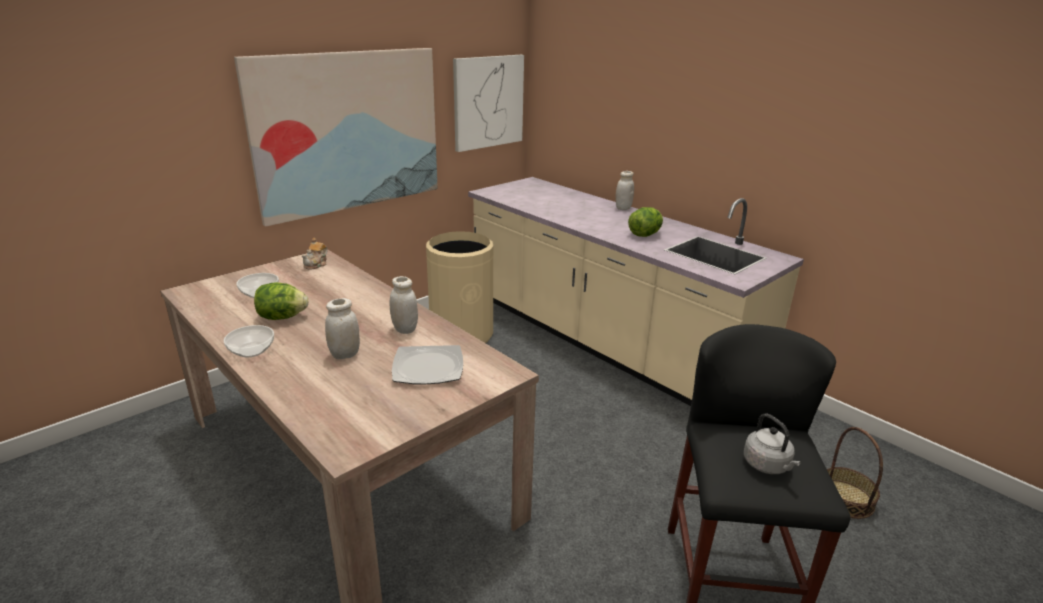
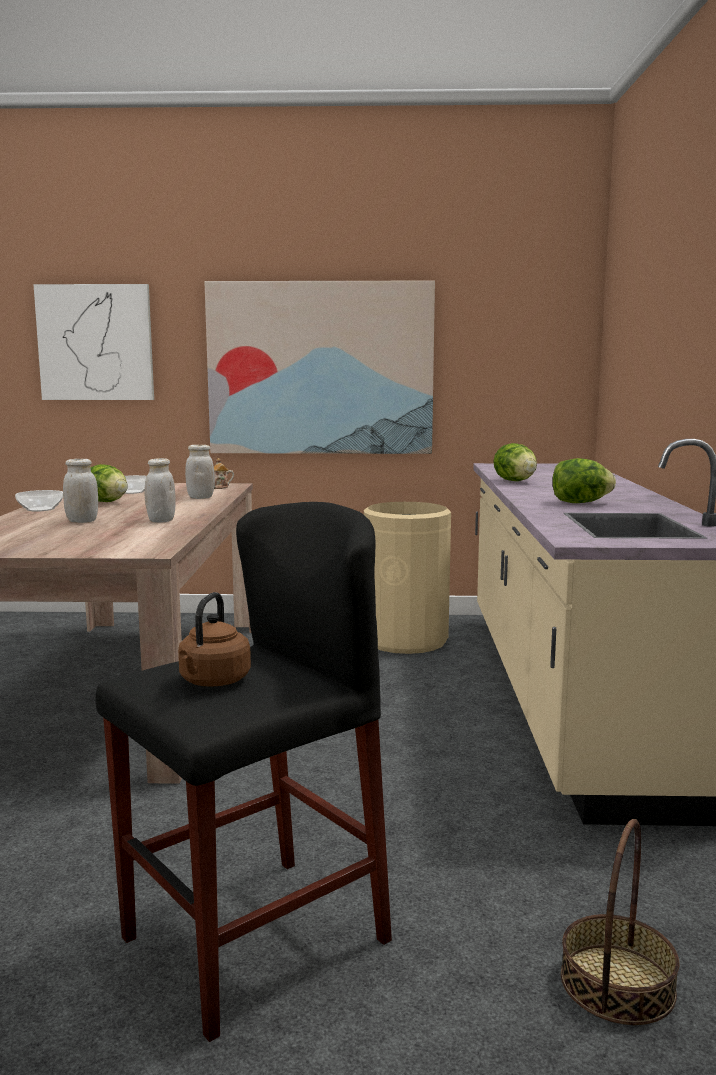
camera: 45 degrees right, 15 degrees down
plate [392,345,463,384] -> none
picture [453,55,524,152] -> picture moved to [33,284,154,400]
white jar [615,171,634,210] -> white jar moved to [185,445,215,499]
grey kettle [744,413,801,474] -> brown kettle [178,592,251,687]
none -> lettuce [493,443,537,481]

